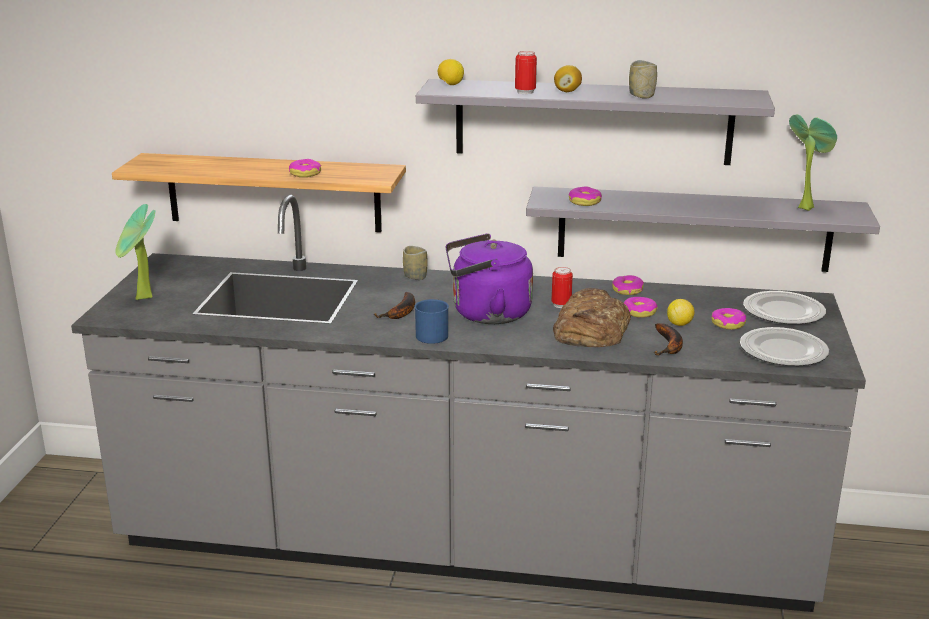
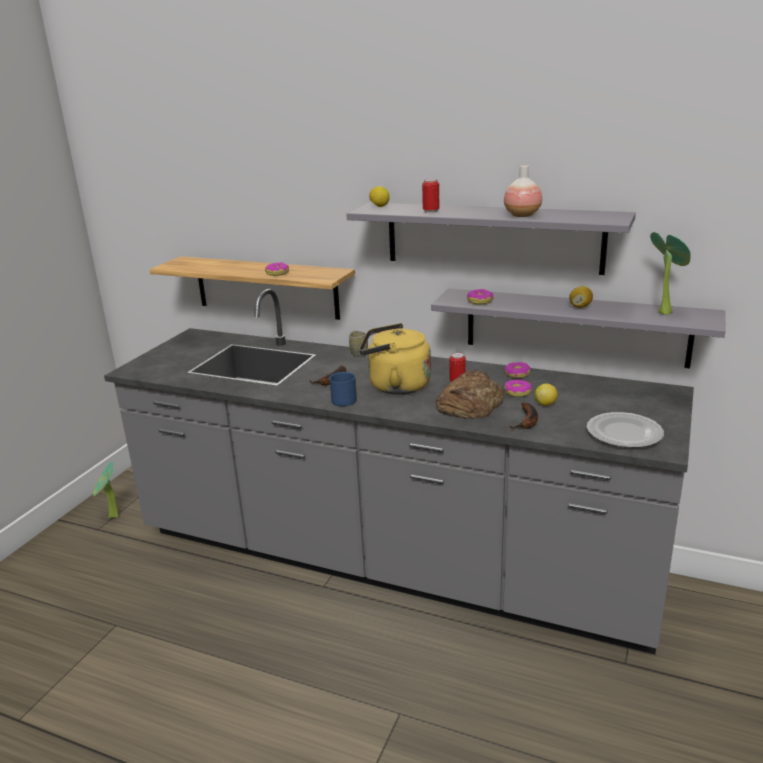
camera: 15 degrees right, 0 degrees up
potted plant [115,204,156,300] -> potted plant moved to [93,461,119,518]
purple kettle [446,233,533,324] -> yellow kettle [359,323,431,395]
lemon [554,65,582,92] -> lemon moved to [569,286,593,308]
cup [629,60,657,99] -> vase [504,165,542,217]
donut [711,308,746,330] -> none
plate [743,291,826,324] -> none

